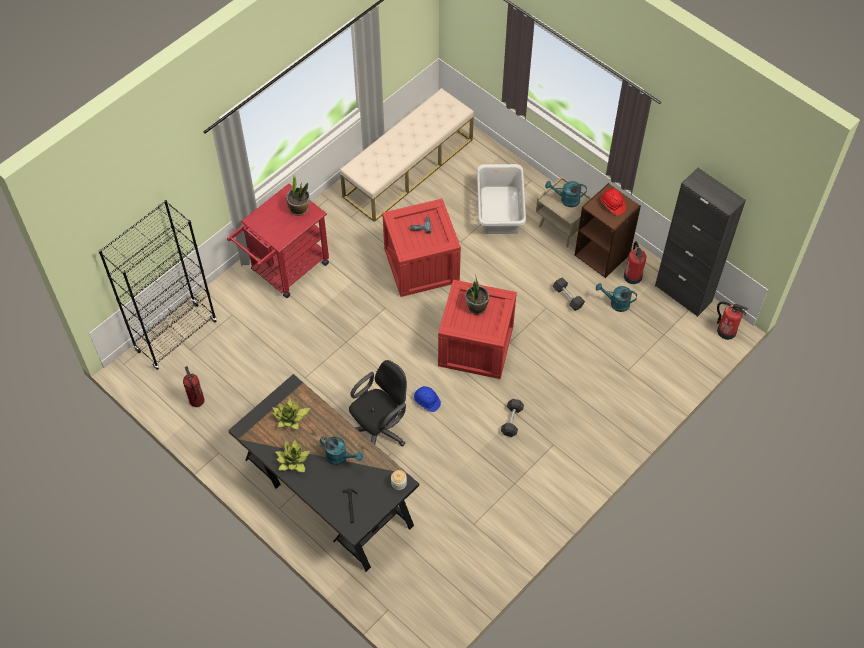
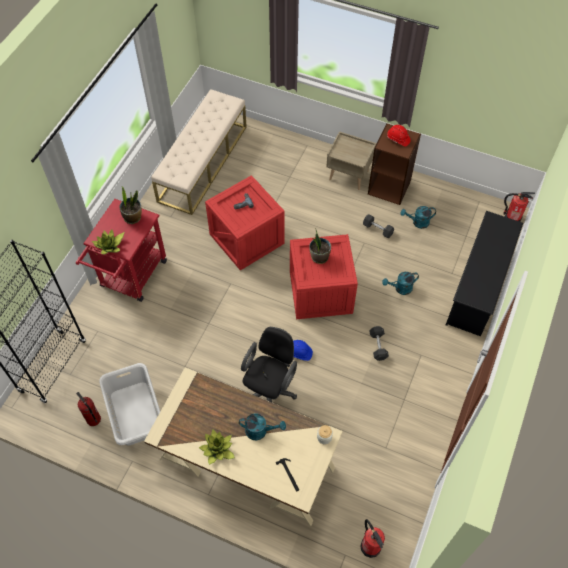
camera: 20 degrees left, 0 degrees up
black desk [228,374,419,572] -> beige desk [144,368,342,526]
potted plant [272,399,310,429] -> potted plant moved to [92,229,124,254]
grey laundry basket [477,164,526,234] -> grey laundry basket moved to [99,363,160,446]
turquoise watering can [545,181,587,207] -> turquoise watering can moved to [382,272,419,295]
fire extinguisher [624,241,647,284] -> fire extinguisher moved to [360,519,385,558]
black cabinet [655,168,746,317] -> none
none -> black shoe rack [446,211,523,336]

